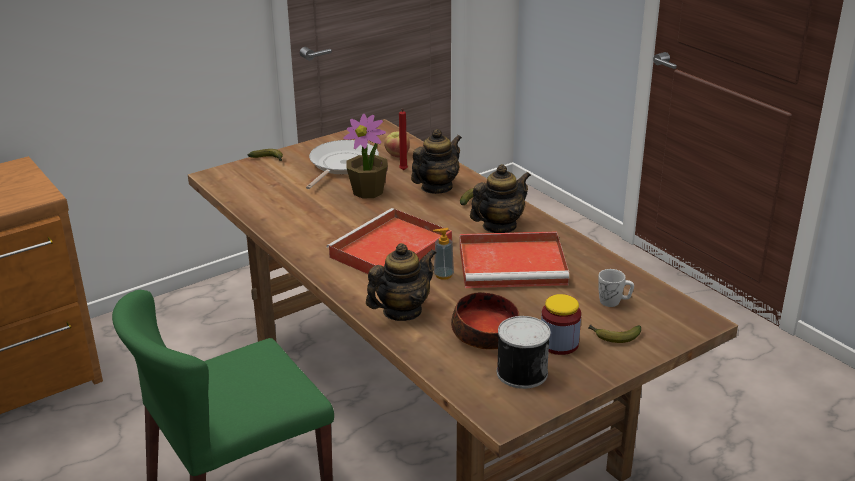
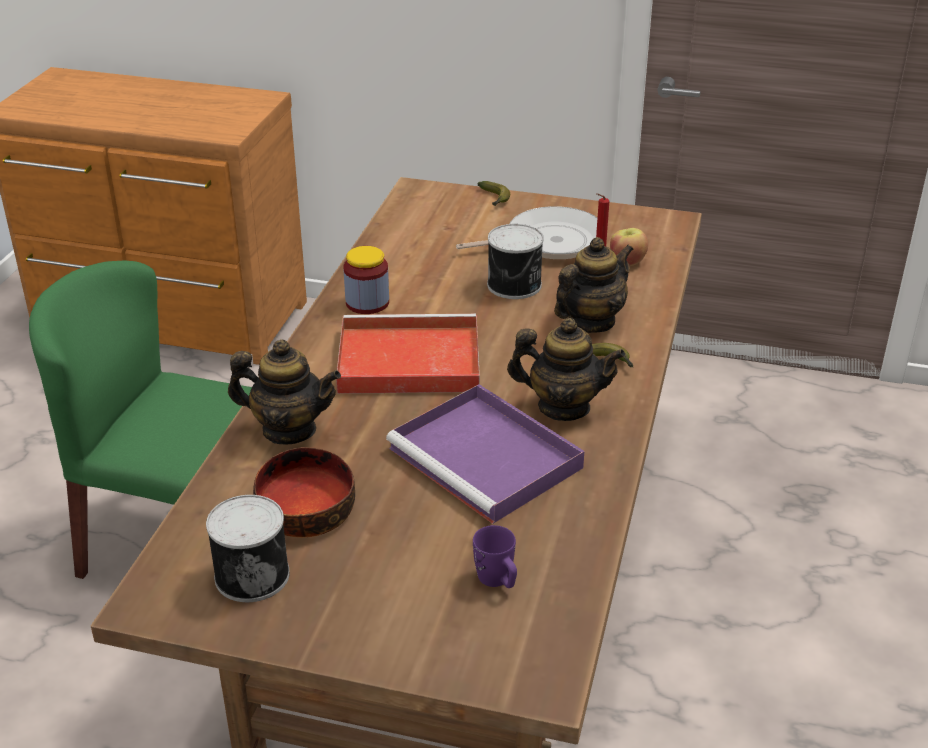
camera: 50 degrees right, 5 degrees up
potted plant [343,114,388,199] -> can [487,224,544,299]
teapot [411,129,462,194] -> teapot turned 45 degrees counterclockwise [554,237,634,333]
soap dispenser [433,228,454,280] -> none
red tray [459,232,569,288] -> purple tray [386,384,584,524]
jar [541,294,581,355] -> jar moved to [344,246,389,314]
banana [589,324,641,343] -> none
white mug [598,269,634,307] -> purple mug [473,525,517,588]

